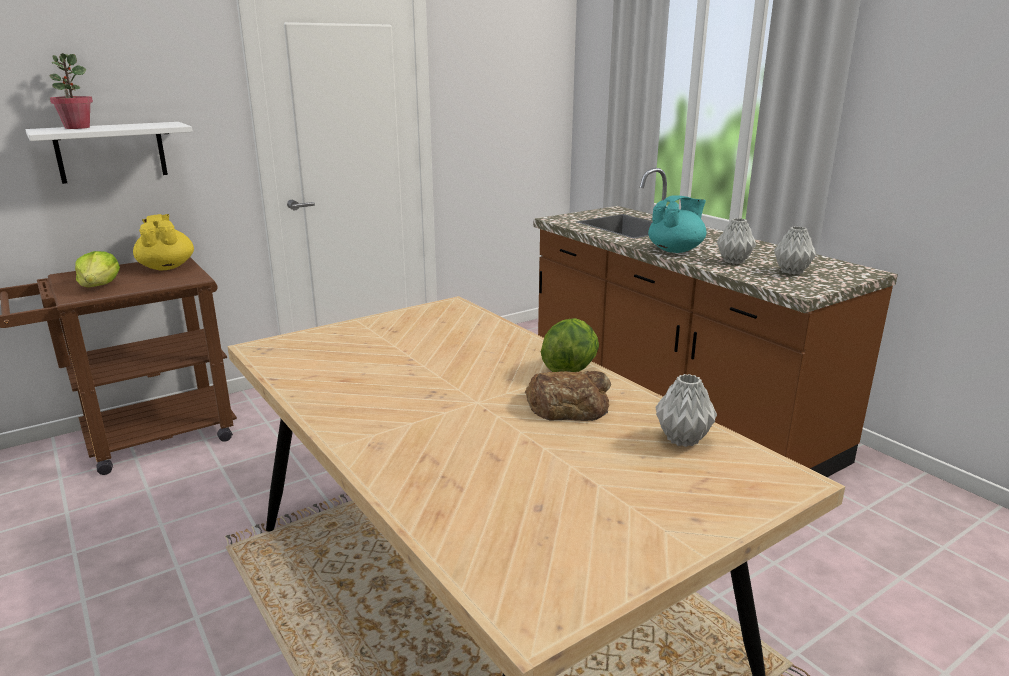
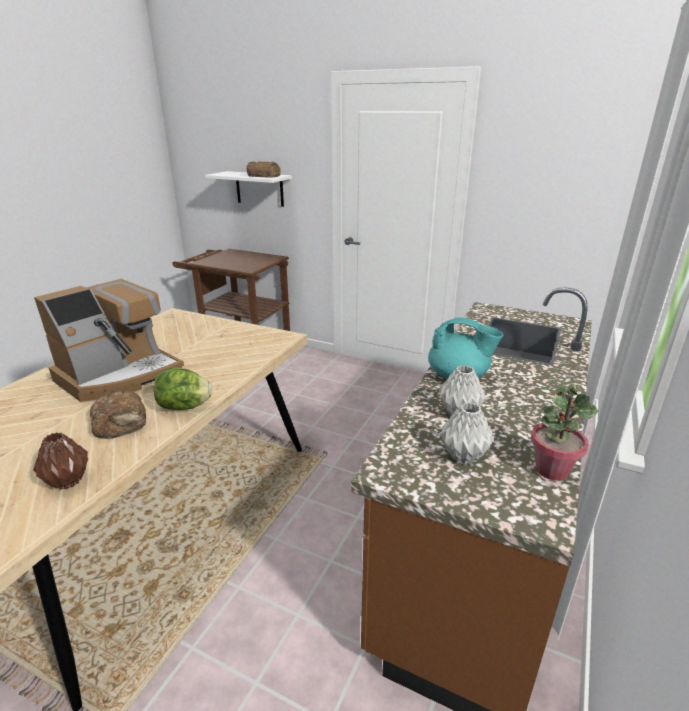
camera: 60 degrees right, 5 degrees up
potted plant [49,53,93,129] -> potted plant moved to [531,384,598,481]
lettuce [75,251,120,287] -> none
yellow teapot [133,214,194,271] -> none
grey vase [655,374,717,447] -> brown vase [33,432,88,490]
none -> coffee machine [34,279,184,402]
none -> bread [246,161,281,178]

